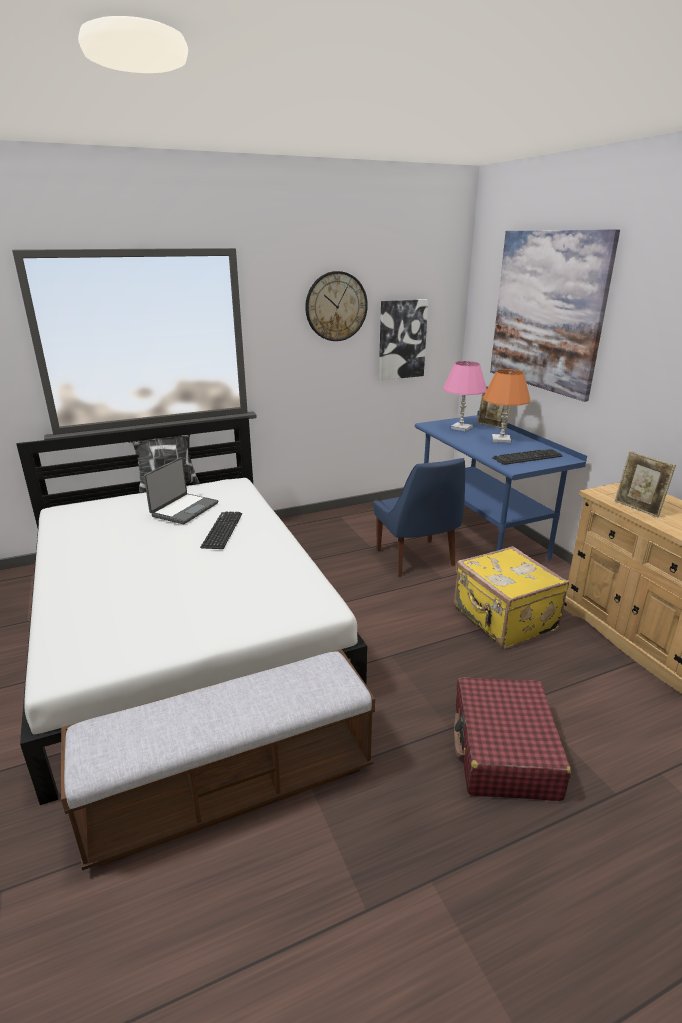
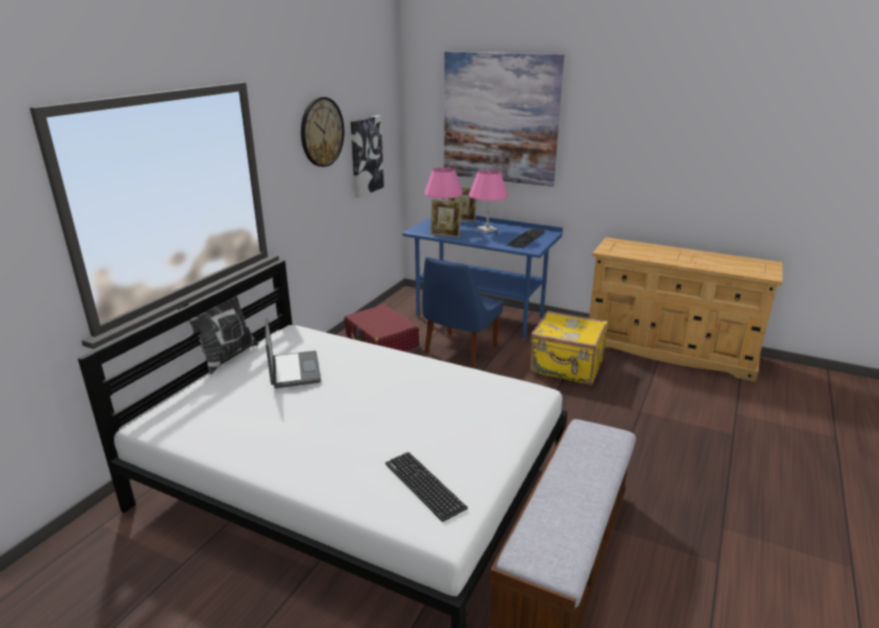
camera: 40 degrees left, 0 degrees up
keyboard [200,511,242,549] -> keyboard moved to [385,452,468,522]
blue chair [374,458,465,576] -> blue chair turned 90 degrees clockwise [422,257,504,367]
red suitcase [454,677,571,801] -> red suitcase moved to [344,304,419,351]
orange table lamp [483,369,530,443] -> pink table lamp [469,169,508,233]
picture frame [615,451,676,517] -> picture frame moved to [430,199,461,237]

